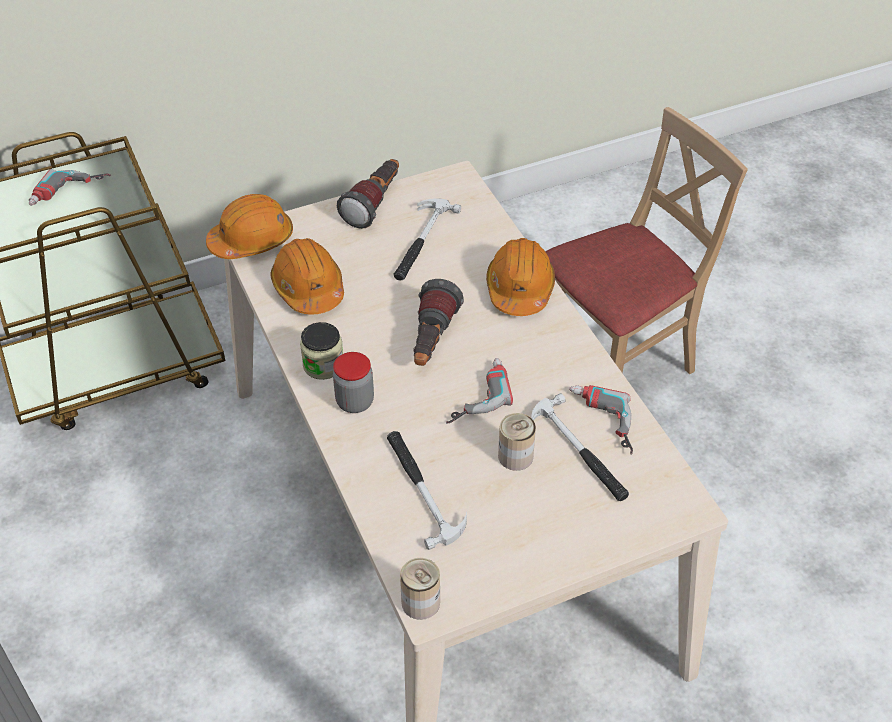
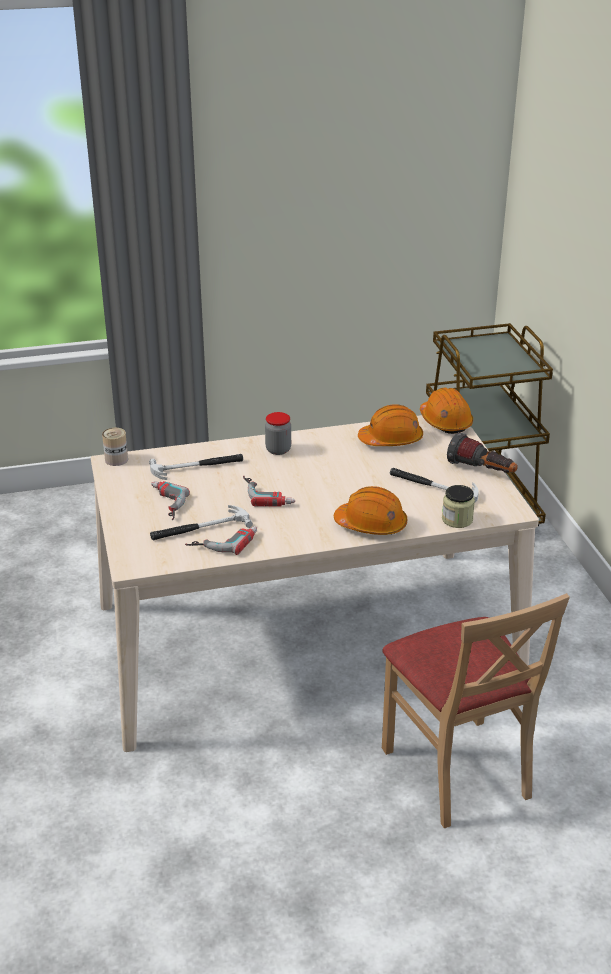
camera: 100 degrees right, 15 degrees down
power drill [29,169,111,206] -> power drill moved to [151,481,190,520]
jar [300,322,343,380] -> jar moved to [442,485,475,528]
flashlight [413,279,464,366] -> none
can [498,413,536,471] -> none

